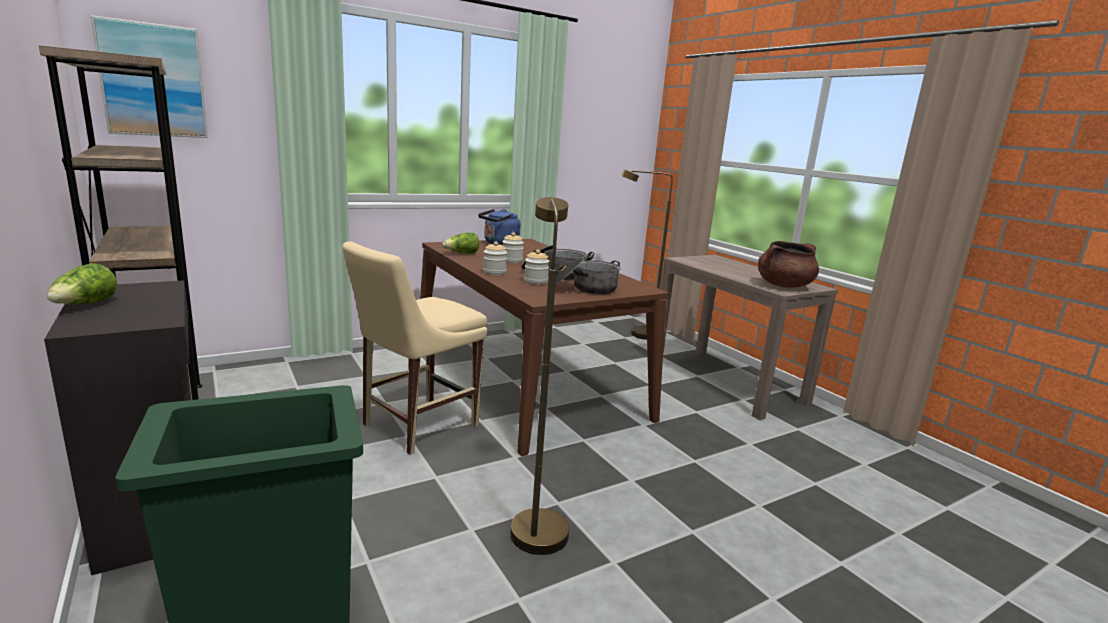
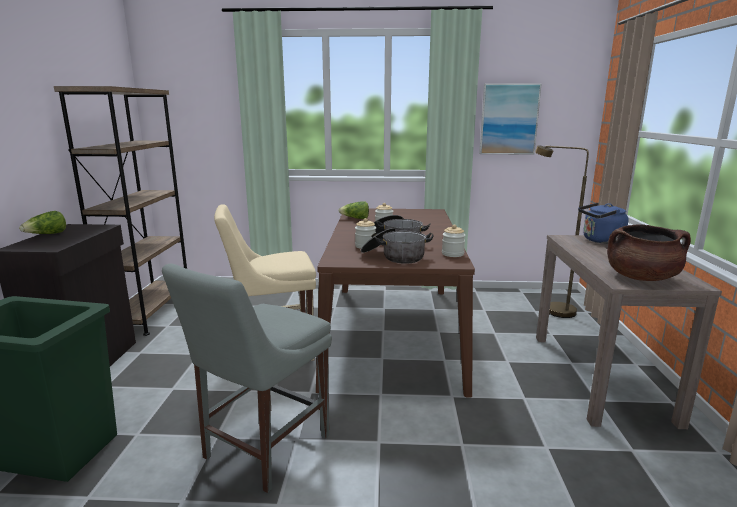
camera: 35 degrees right, 0 degrees up
picture [91,15,208,138] -> picture moved to [479,83,542,154]
blue kettle [478,209,520,245] -> blue kettle moved to [578,203,629,244]
jar [483,241,507,275] -> jar moved to [442,225,465,257]
brown floor lamp [511,197,569,555] -> grey chair [162,263,332,493]

